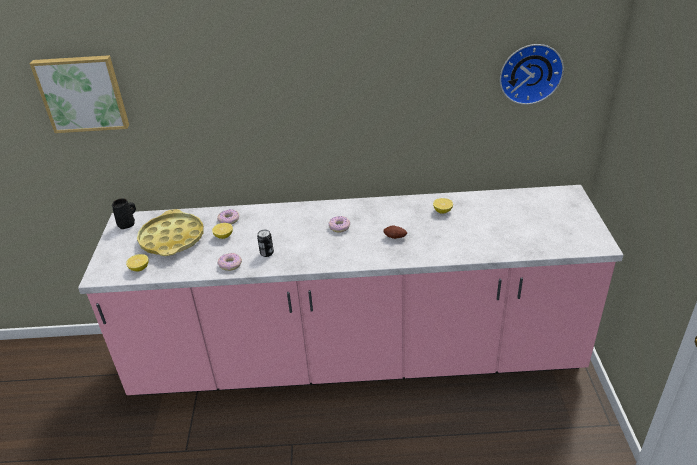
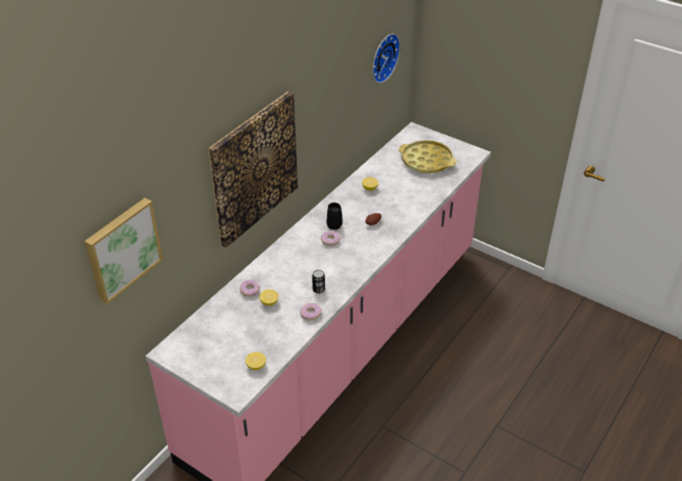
camera: 55 degrees left, 5 degrees up
black mug [112,198,136,229] -> black mug moved to [327,202,343,230]
yellow tray [137,209,204,256] -> yellow tray moved to [399,140,457,173]
none -> picture [208,91,298,248]

